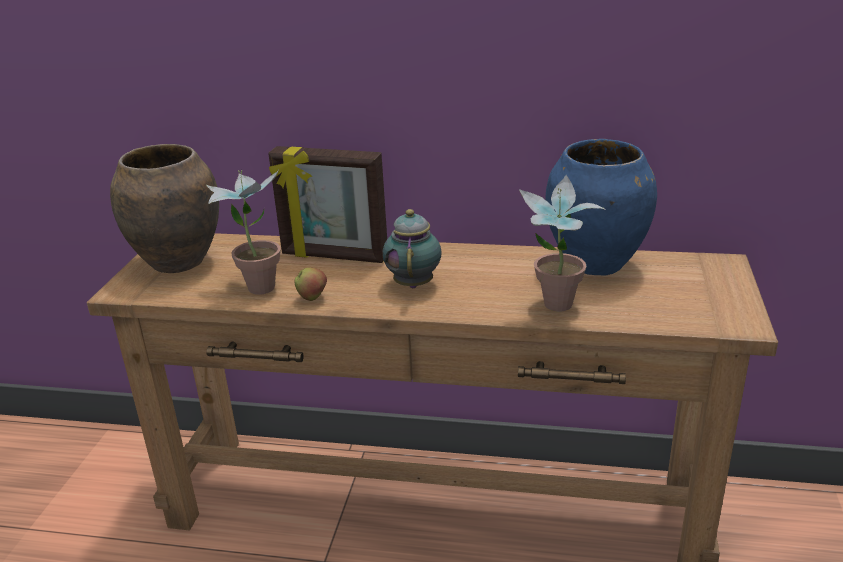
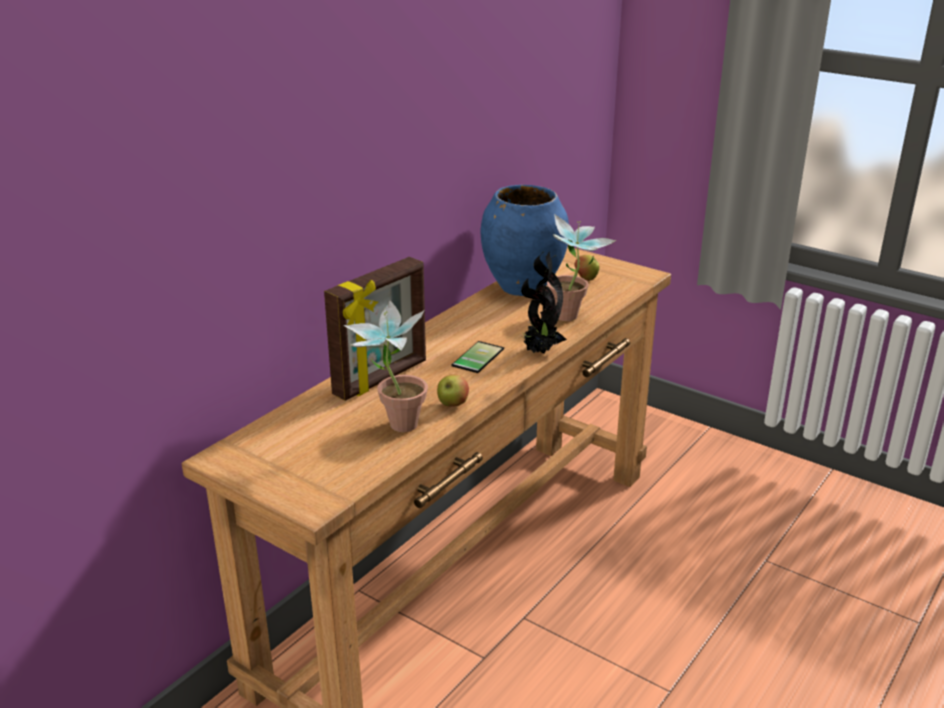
camera: 65 degrees left, 0 degrees up
brown vase [110,144,219,273] -> none
teapot [382,209,442,288] -> phone [452,341,504,373]
none -> potted plant [521,251,567,354]
none -> apple [574,255,600,281]

